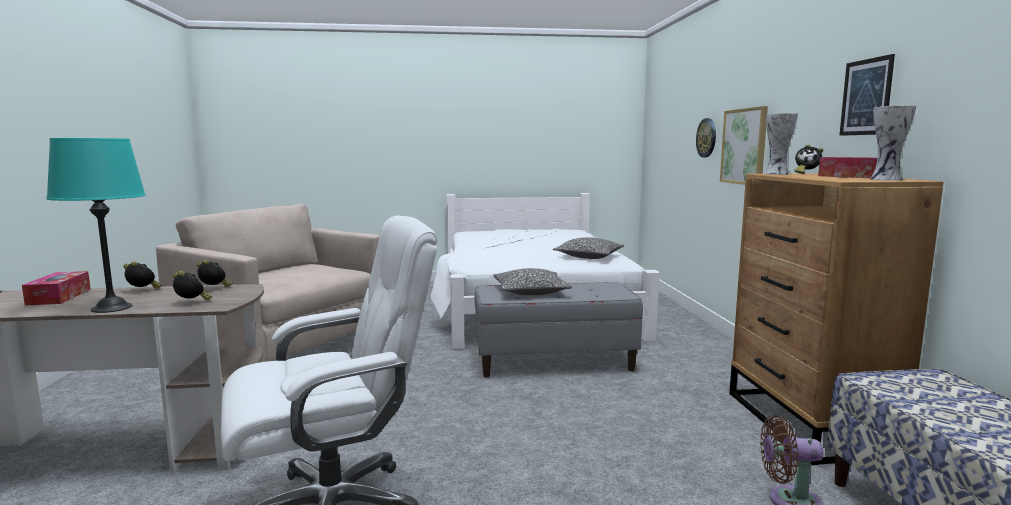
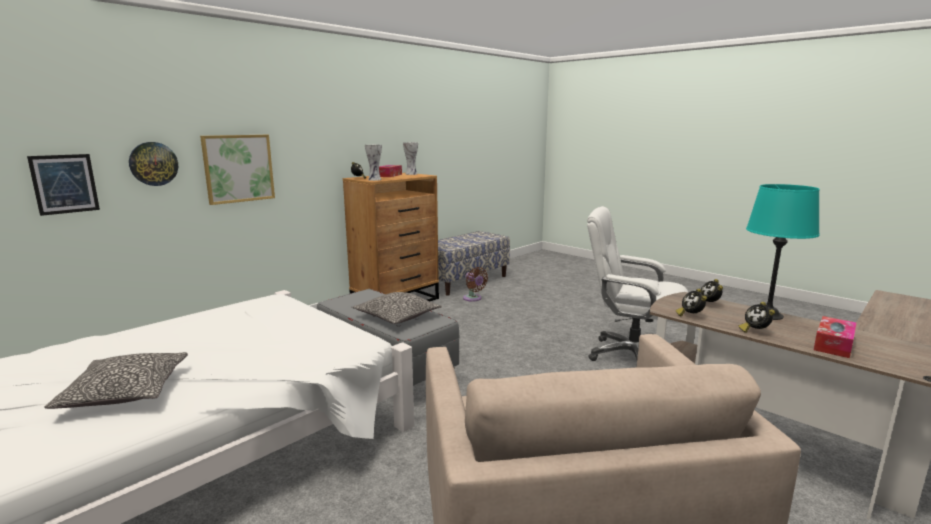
camera: 130 degrees left, 5 degrees up
pillow [553,237,624,259] -> pillow moved to [44,352,188,409]
picture [839,54,895,136] -> picture moved to [27,154,100,216]

